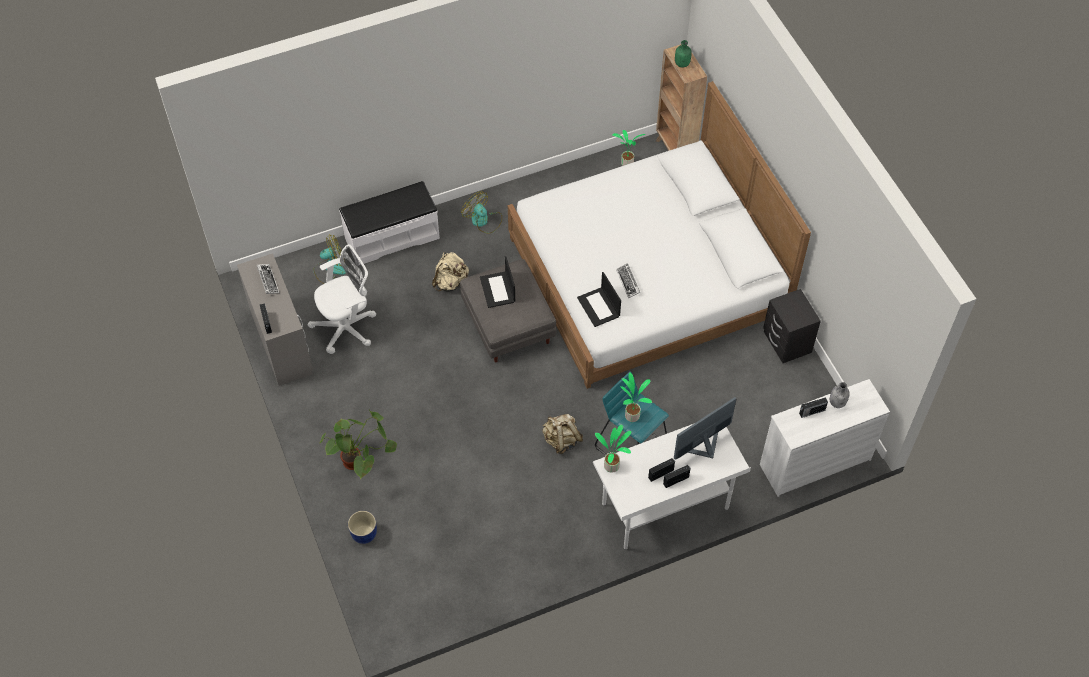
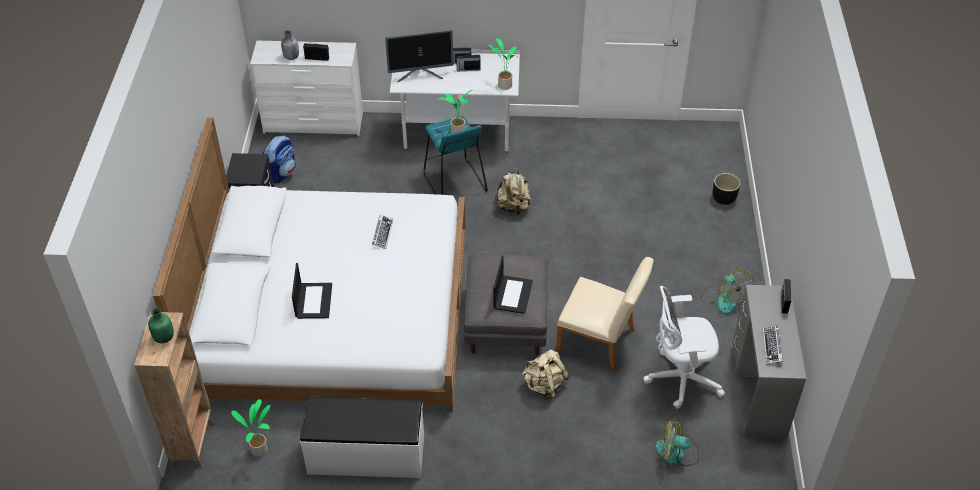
camera: 155 degrees left, 10 degrees down
potted plant [319,410,397,479] -> none
white bench [339,181,440,265] -> white bench moved to [300,396,424,478]
blue planter [348,511,377,544] -> black planter [713,173,741,205]
fan [461,191,502,233] -> fan moved to [701,270,754,314]
laptop [577,272,621,327] -> laptop moved to [292,263,332,319]
none -> backpack [263,136,296,183]
none -> beige chair [556,257,654,372]

